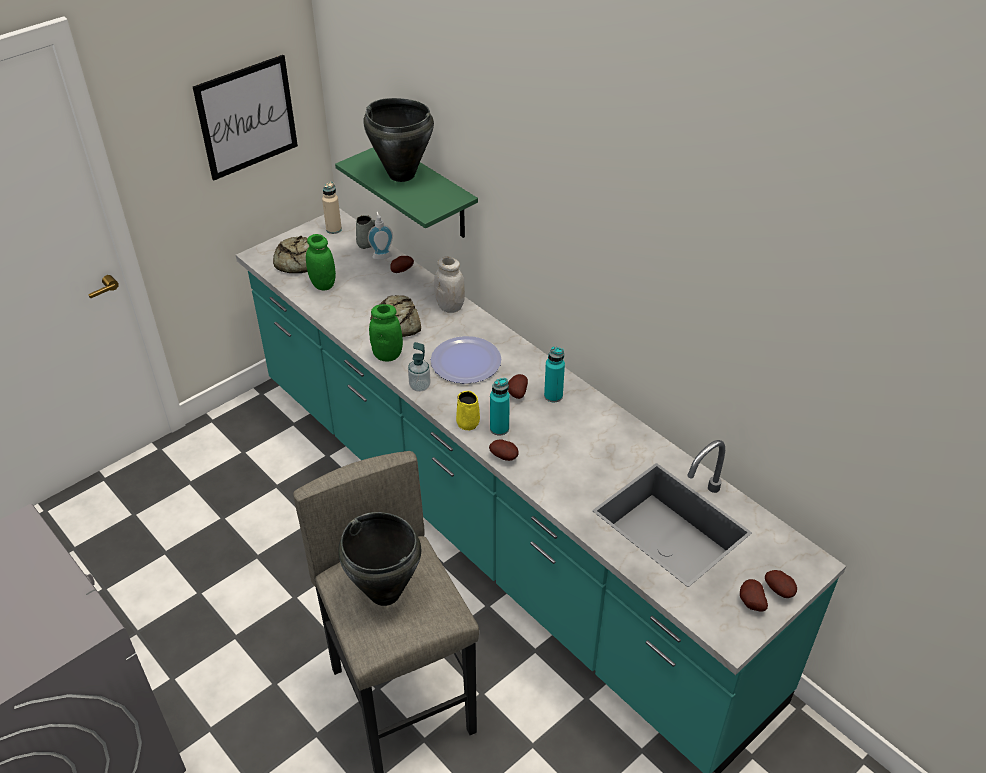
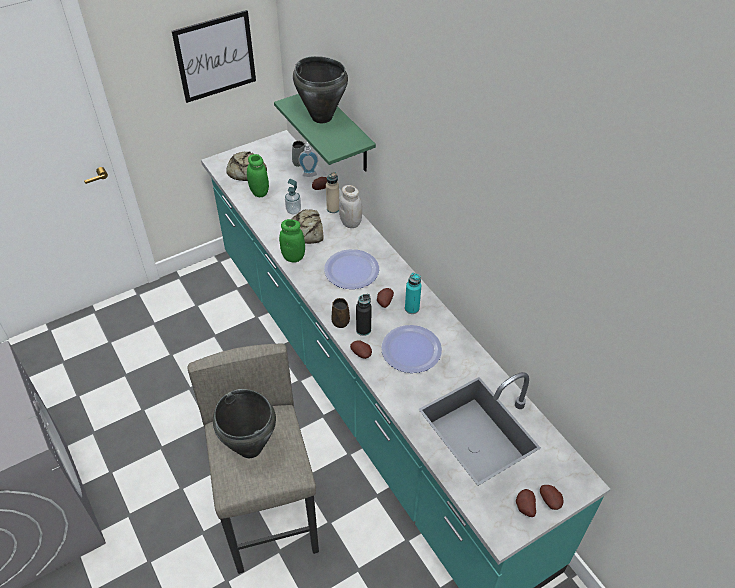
camera: 10 degrees right, 5 degrees up
beige bottle [322,182,342,234] -> beige bottle moved to [326,172,339,213]
soap dispenser [408,342,431,392] -> soap dispenser moved to [285,179,301,214]
yellow mug [456,391,480,430] -> brown mug [331,298,350,328]
turquoise bottle [490,378,510,436] -> black bottle [356,294,372,336]
none -> plate [381,325,442,373]

